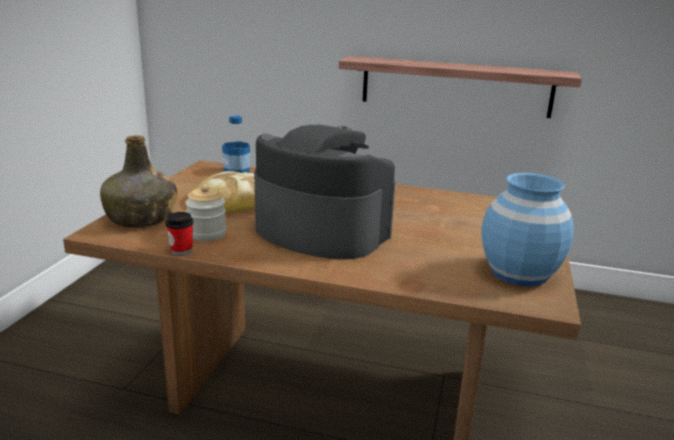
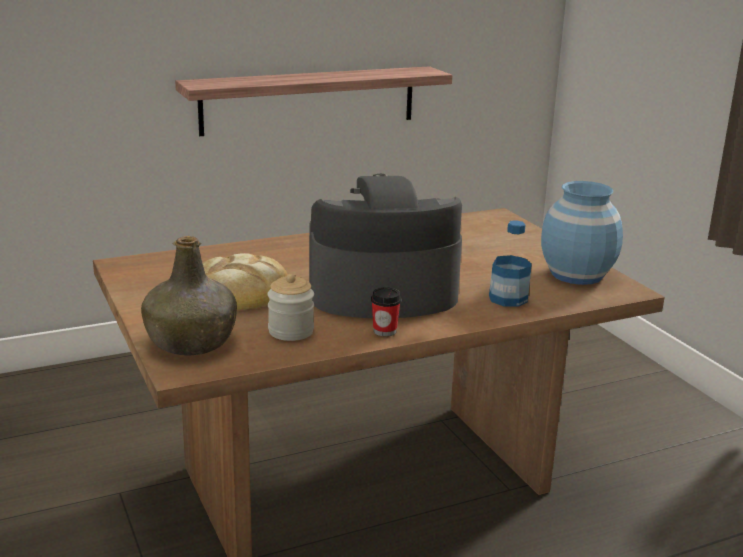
camera: 40 degrees left, 0 degrees up
cup [165,212,194,256] -> cup moved to [371,287,401,336]
bottle [222,115,250,173] -> bottle moved to [489,220,532,307]

